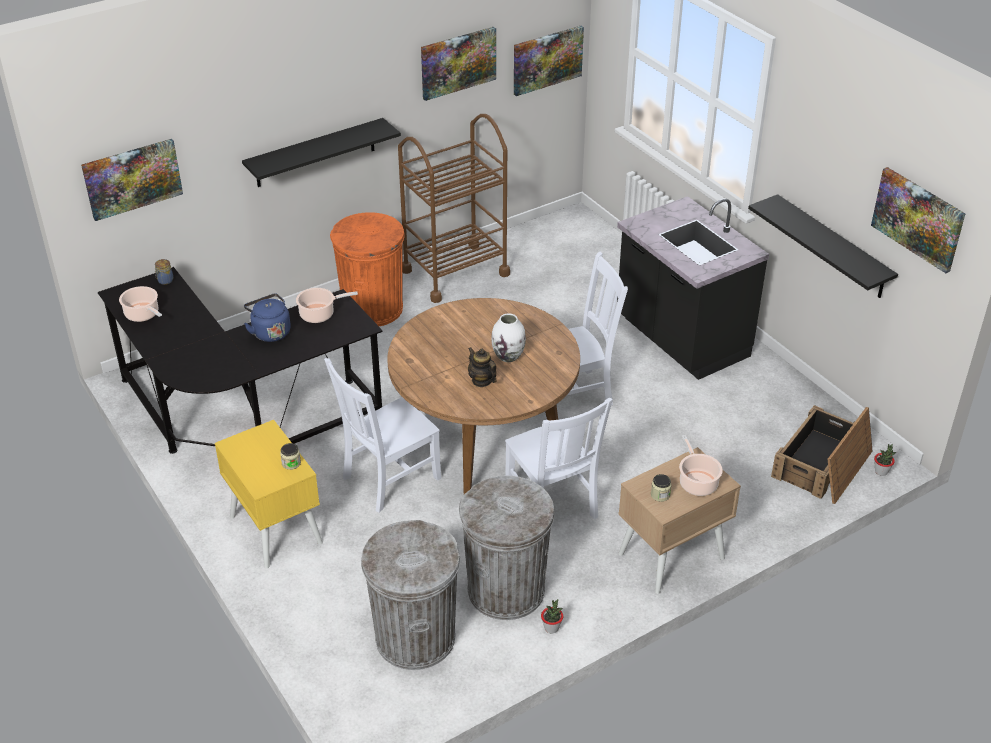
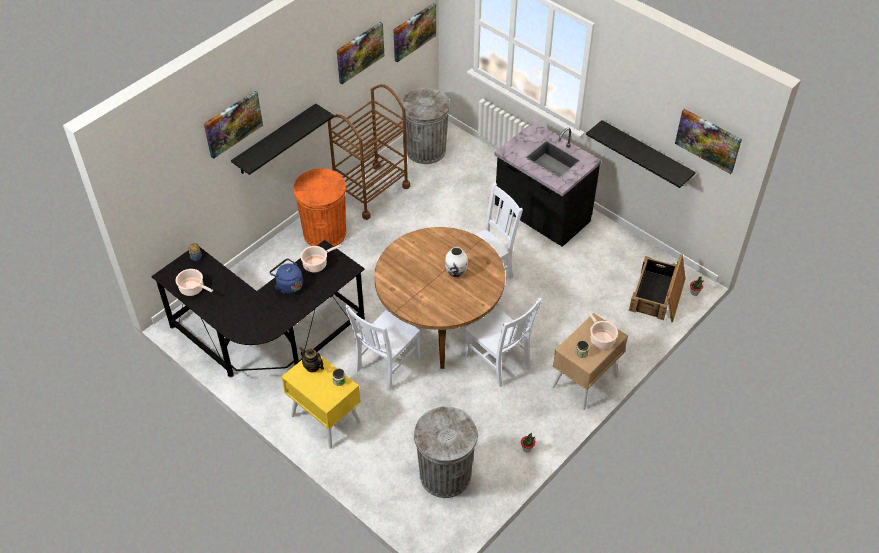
camera: 15 degrees left, 10 degrees up
picture [81,139,183,221] -> picture moved to [204,91,263,159]
grey trash can [459,476,555,620] -> grey trash can moved to [401,88,450,164]
teapot [468,347,497,387] -> teapot moved to [300,347,324,372]

